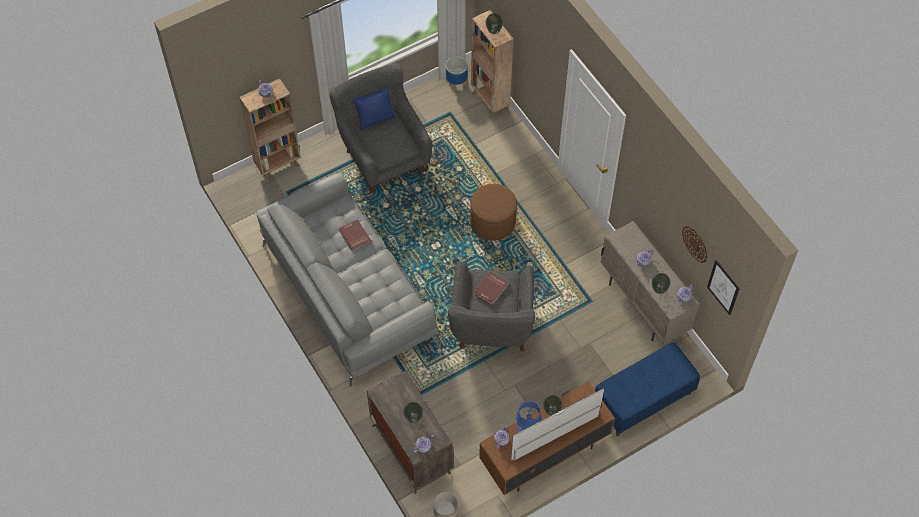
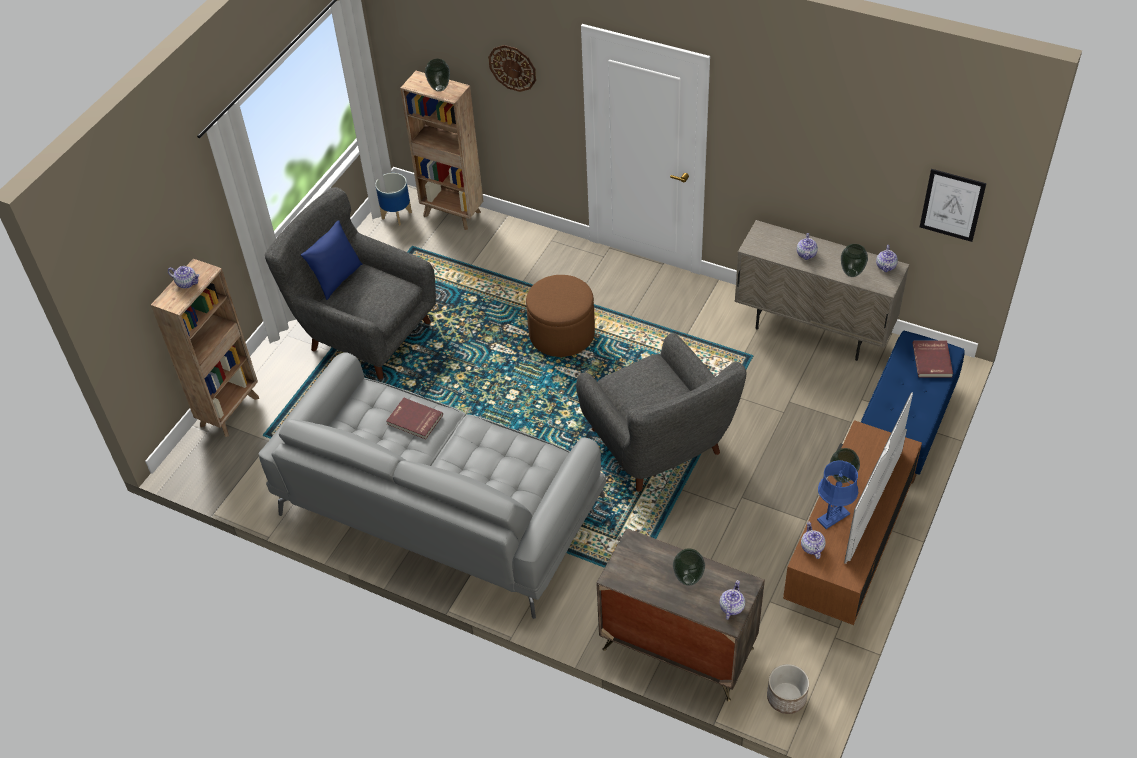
camera: 30 degrees left, 10 degrees down
red book [473,271,509,305] -> red book moved to [912,340,953,377]
wall clock [682,226,707,263] -> wall clock moved to [488,45,536,92]

